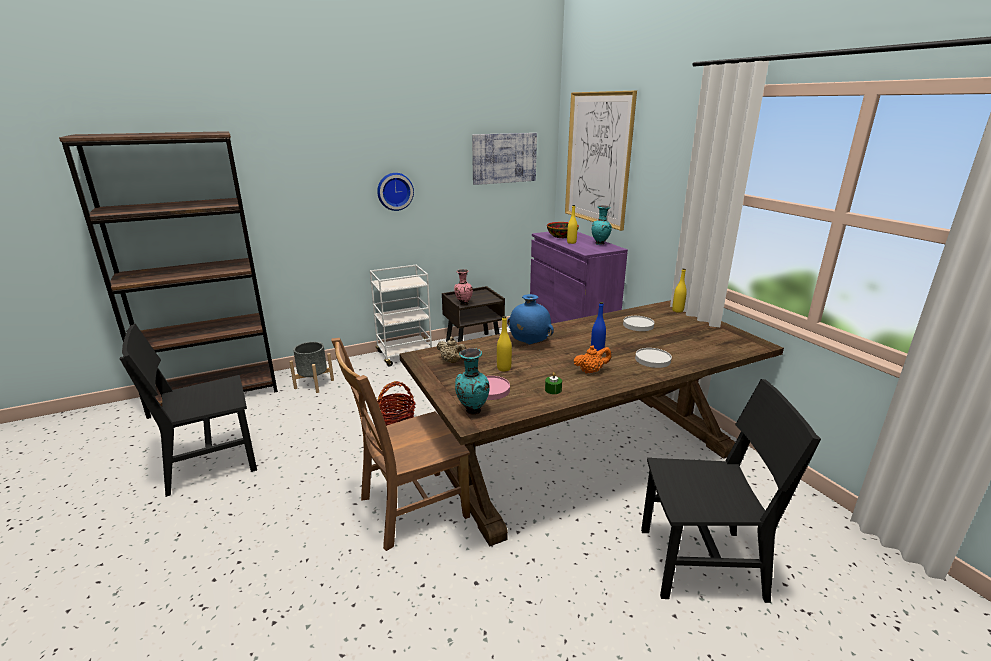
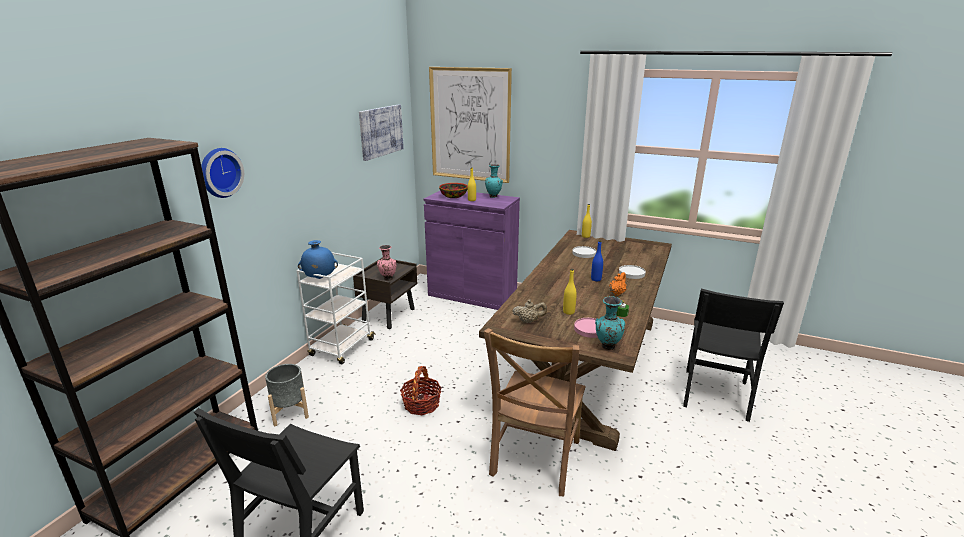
camera: 40 degrees left, 0 degrees up
wall clock [377,173,414,211] -> wall clock moved to [201,148,244,198]
blue vase [507,294,554,344] -> blue vase moved to [298,240,338,279]
black chair [641,379,821,603] -> black chair turned 150 degrees clockwise [683,289,784,422]

